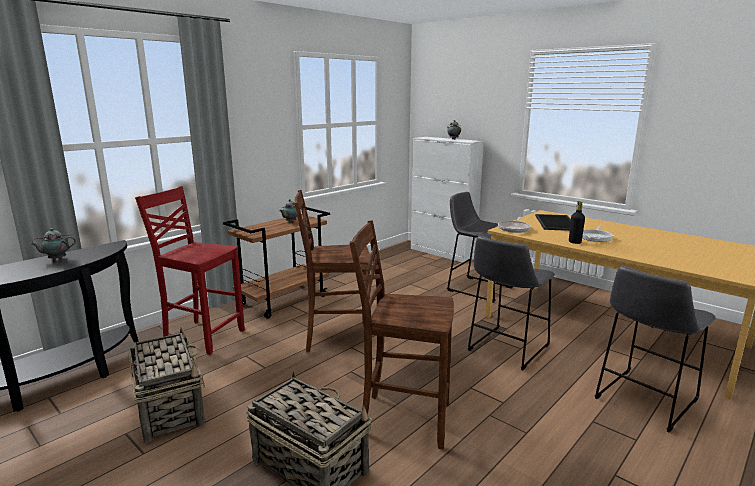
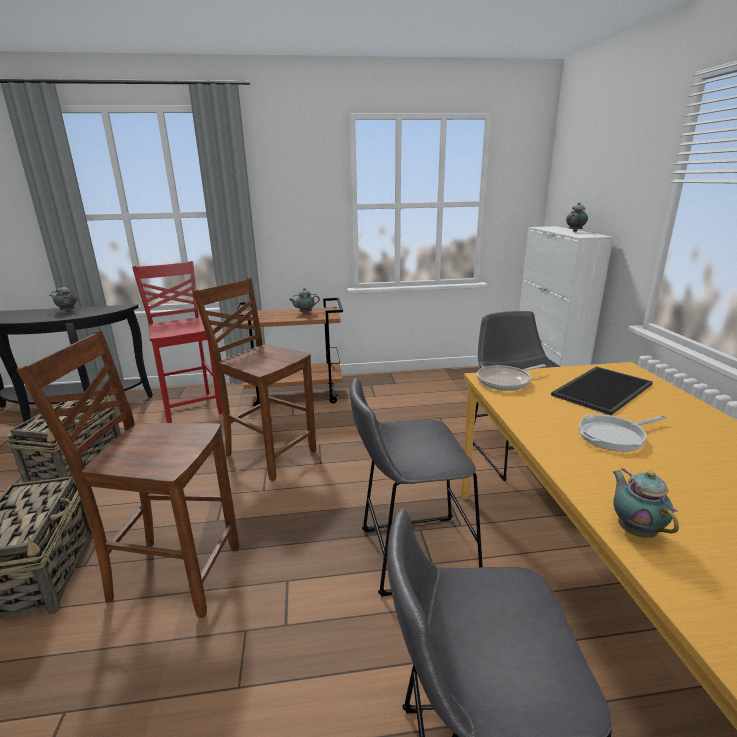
camera: 40 degrees right, 5 degrees up
brown chair [350,220,454,449] -> brown chair turned 45 degrees counterclockwise [16,330,239,618]
black bottle [569,201,585,244] -> none
none -> teapot [612,468,679,538]

